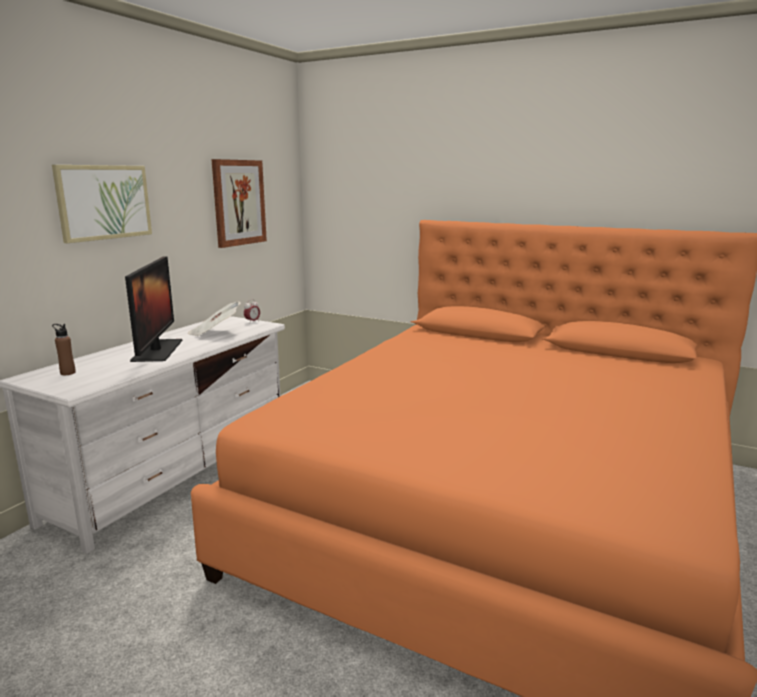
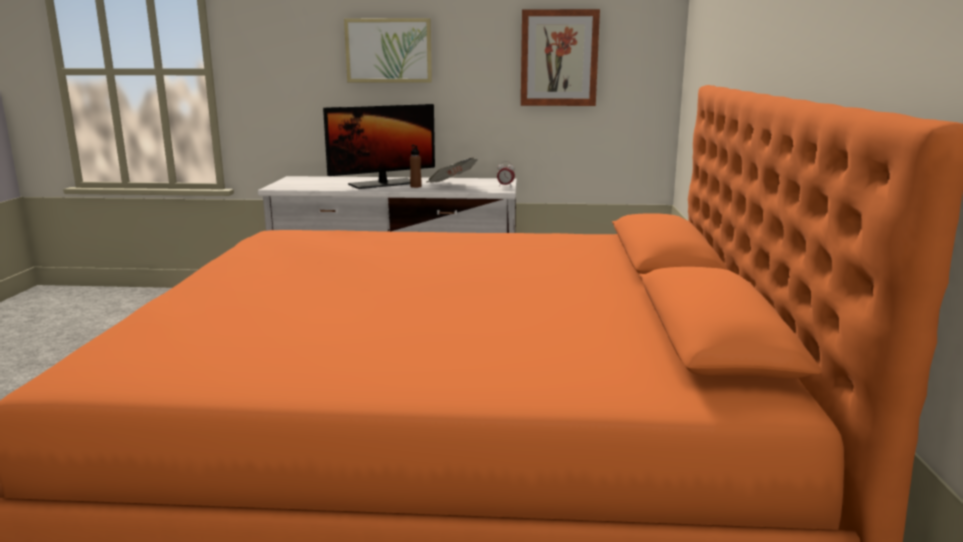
camera: 65 degrees right, 0 degrees up
brown bottle [52,324,76,375] -> brown bottle moved to [410,145,422,188]

